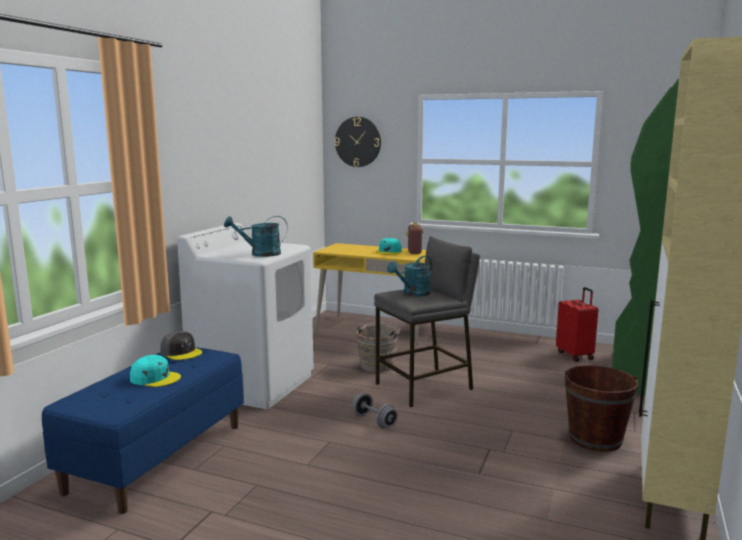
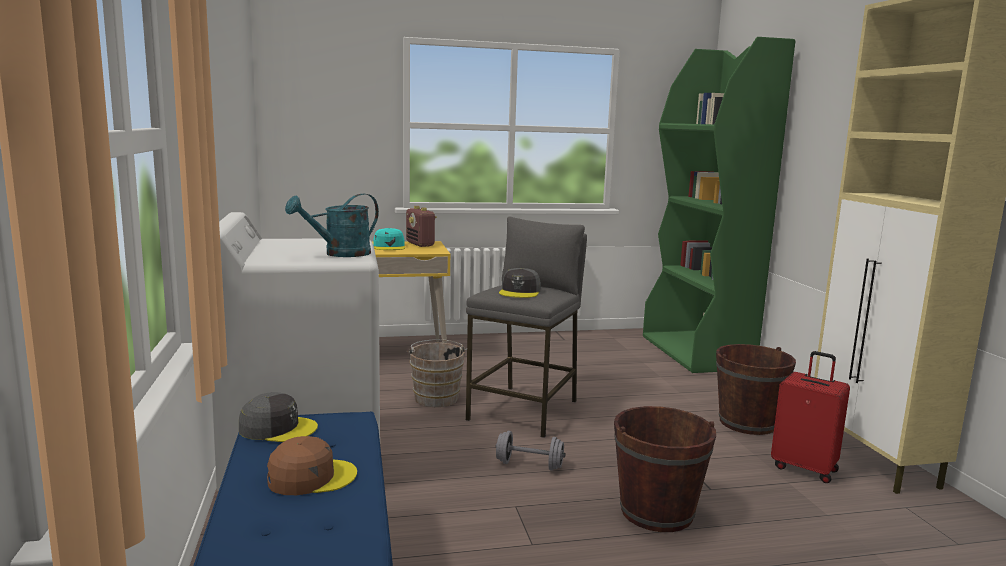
camera: 35 degrees left, 0 degrees up
turquoise cap [130,355,181,387] -> brown cap [267,436,357,495]
wall clock [335,117,381,167] -> none
turquoise watering can [387,256,432,297] -> grey cap [499,268,541,298]
red suitcase [556,287,598,362] -> red suitcase moved to [771,351,850,483]
none -> brown bucket [614,406,716,532]

